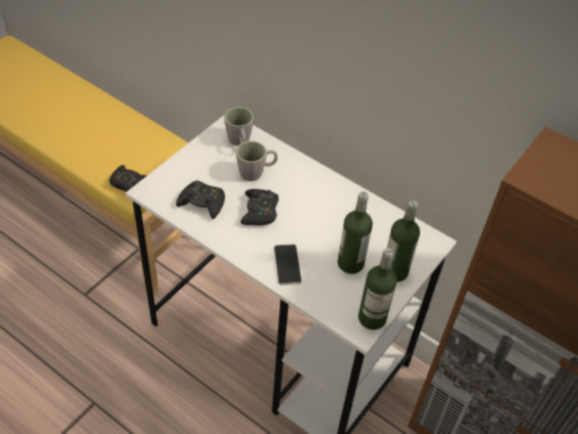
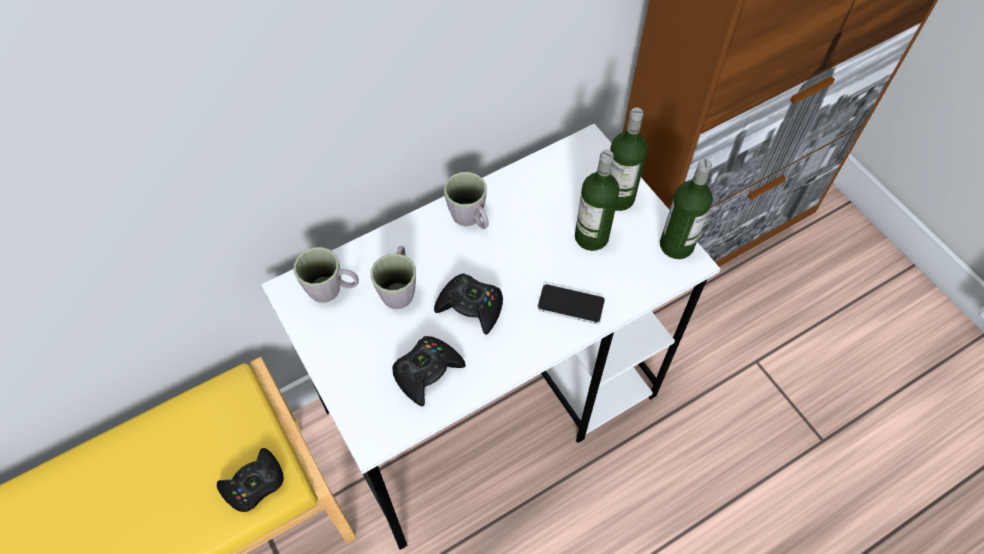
camera: 65 degrees left, 10 degrees up
none -> grey mug [444,172,489,229]

